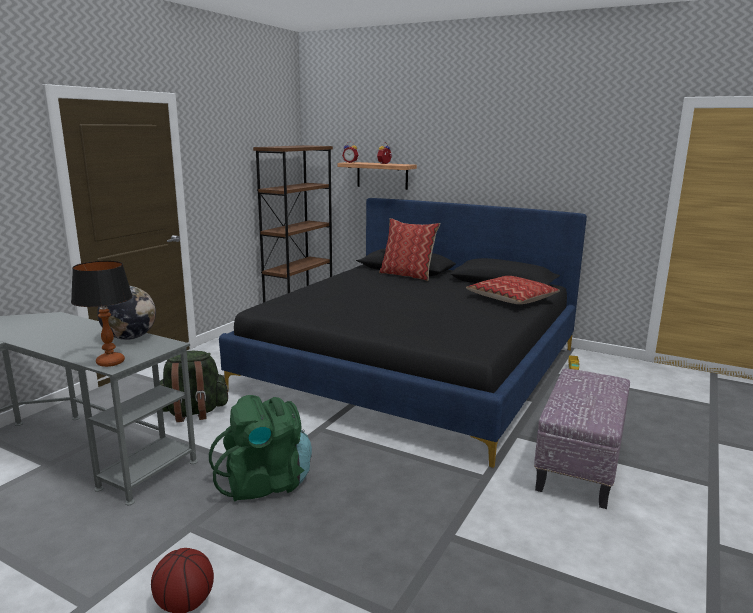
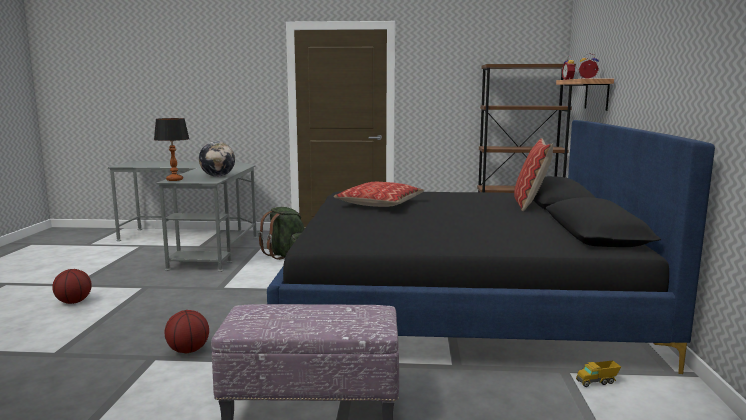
camera: 65 degrees right, 5 degrees down
green backpack [209,395,312,502] -> none
pillow [466,276,560,304] -> pillow moved to [334,182,424,207]
none -> basketball [165,310,209,353]

